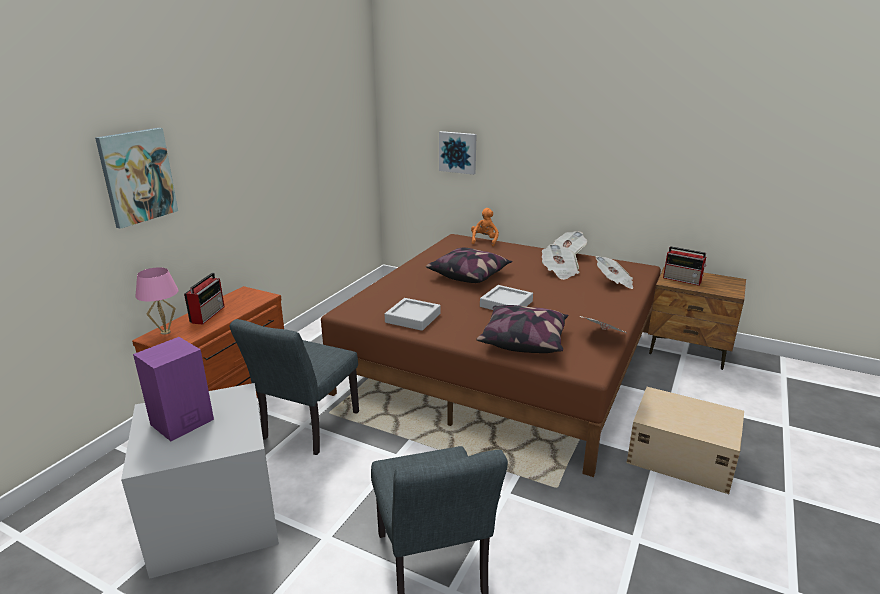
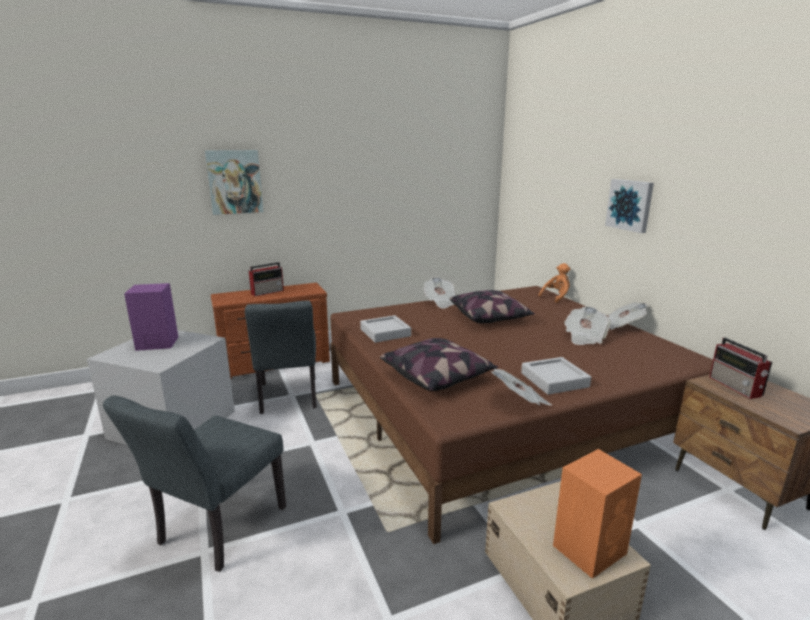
camera: 40 degrees right, 5 degrees down
pink table lamp [135,267,179,335] -> none
grey chair [230,319,359,455] -> grey chair turned 75 degrees counterclockwise [245,301,317,414]
picture [439,131,477,175] -> picture moved to [605,179,654,233]
grey tray [480,285,533,310] -> grey tray moved to [521,357,591,395]
newspaper [596,256,633,289] -> newspaper moved to [424,277,458,309]
none -> orange speaker [553,449,642,579]

